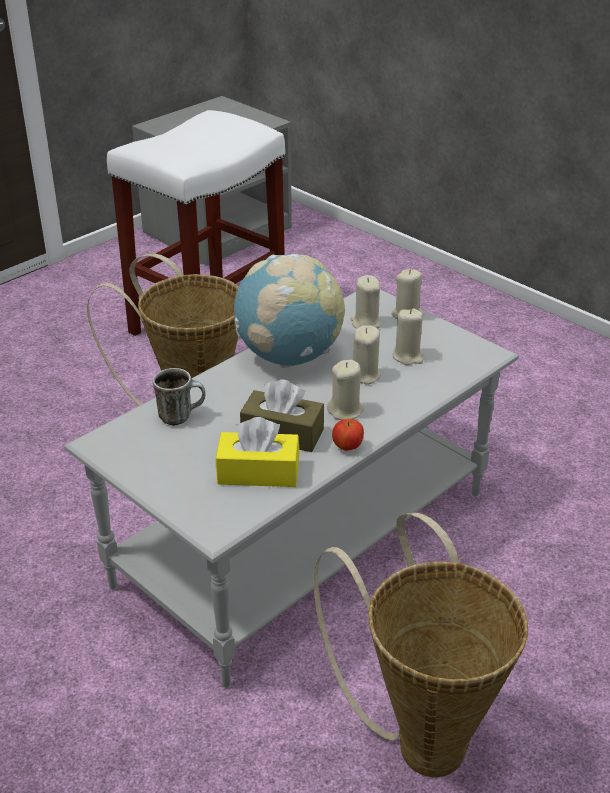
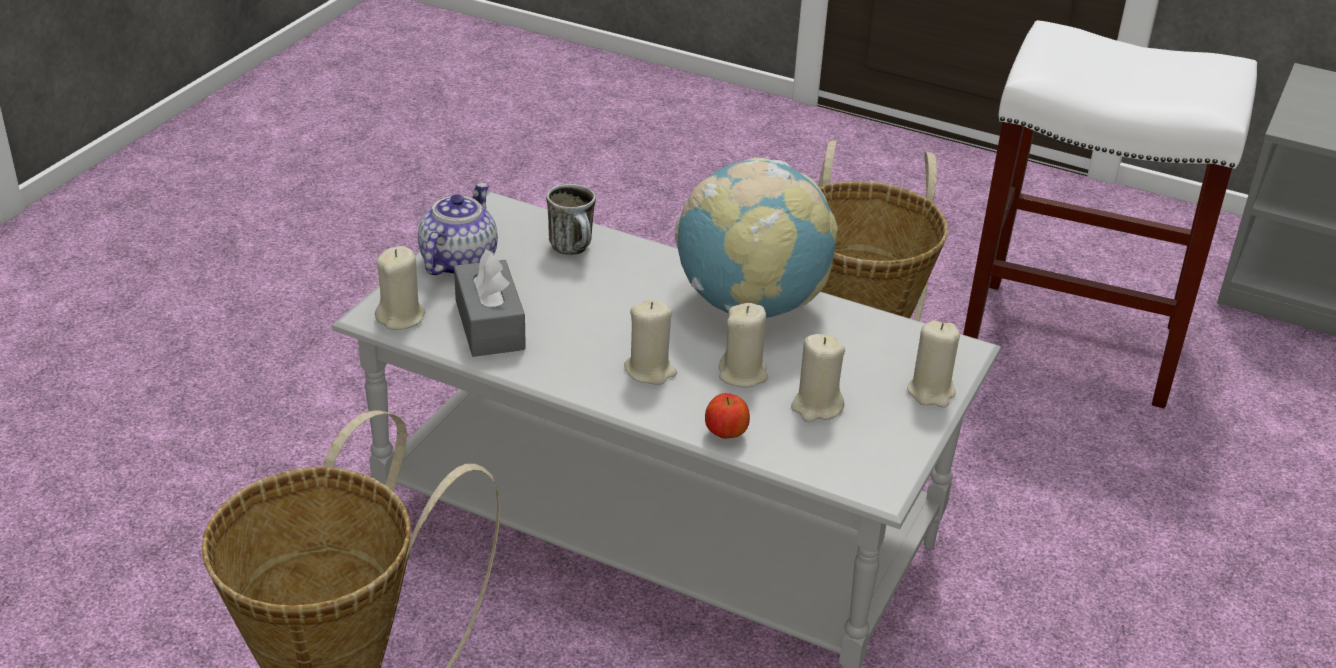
camera: 70 degrees right, 0 degrees up
yellow tissue box [216,417,300,487] -> grey tissue box [454,249,526,357]
brown tissue box [240,379,324,452] -> none
apple [332,419,364,451] -> apple moved to [705,393,750,438]
beige candle [350,275,381,329] -> beige candle moved to [375,246,425,330]
none -> teapot [418,183,498,276]

